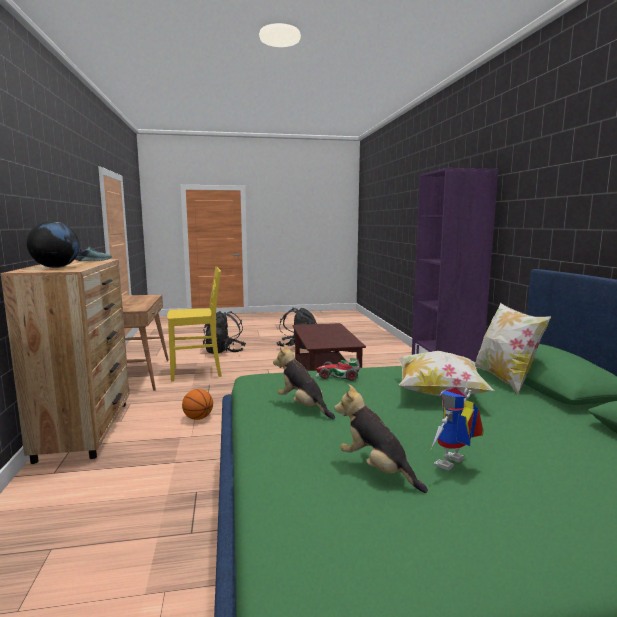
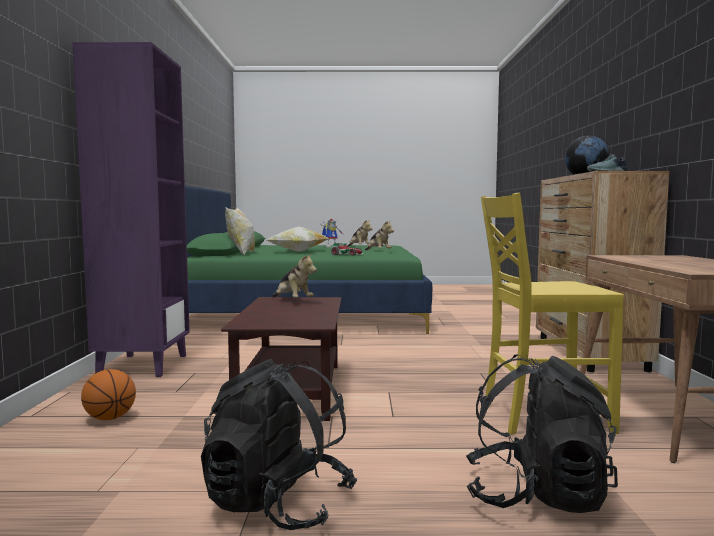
camera: 170 degrees left, 5 degrees down
basketball [182,389,213,420] -> basketball moved to [81,369,136,420]
none -> plush toy [272,253,317,298]

